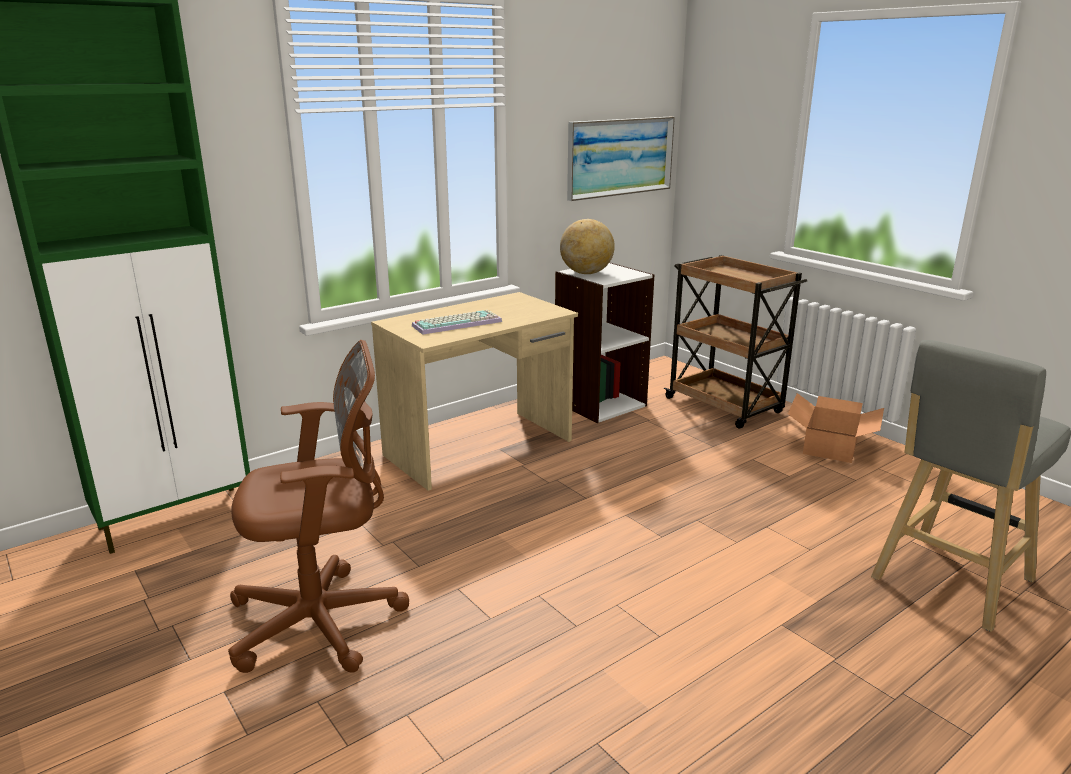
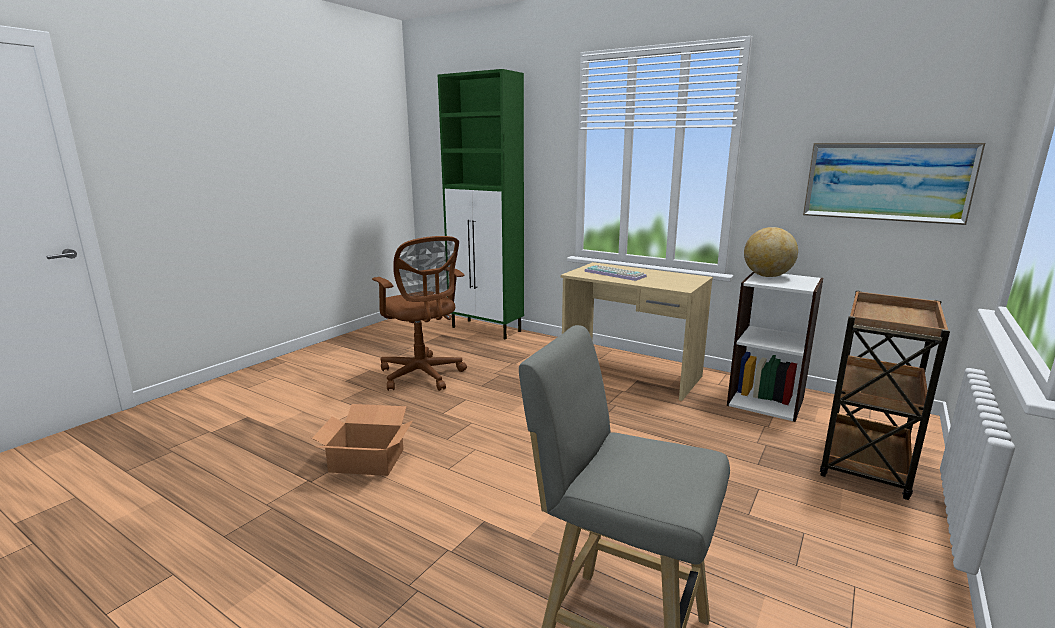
camera: 70 degrees right, 5 degrees down
cardboard box [788,393,884,463] -> cardboard box moved to [312,404,413,476]

